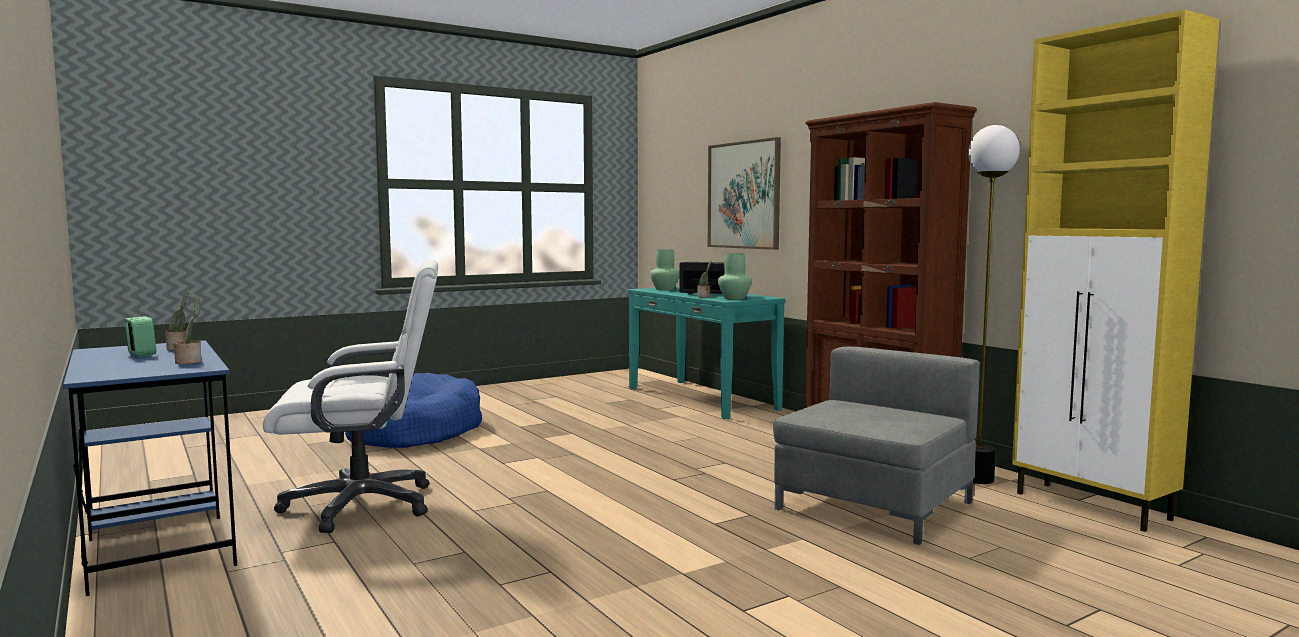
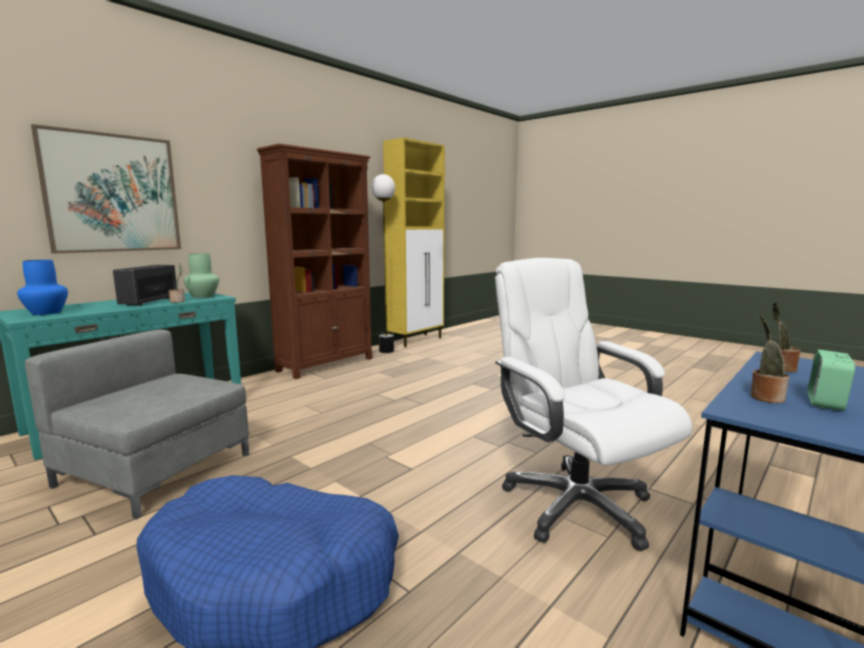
camera: 105 degrees left, 5 degrees up
green vase [650,250,679,290] -> blue vase [17,260,68,315]
grey armchair [773,346,980,545] -> grey armchair moved to [25,330,249,520]

